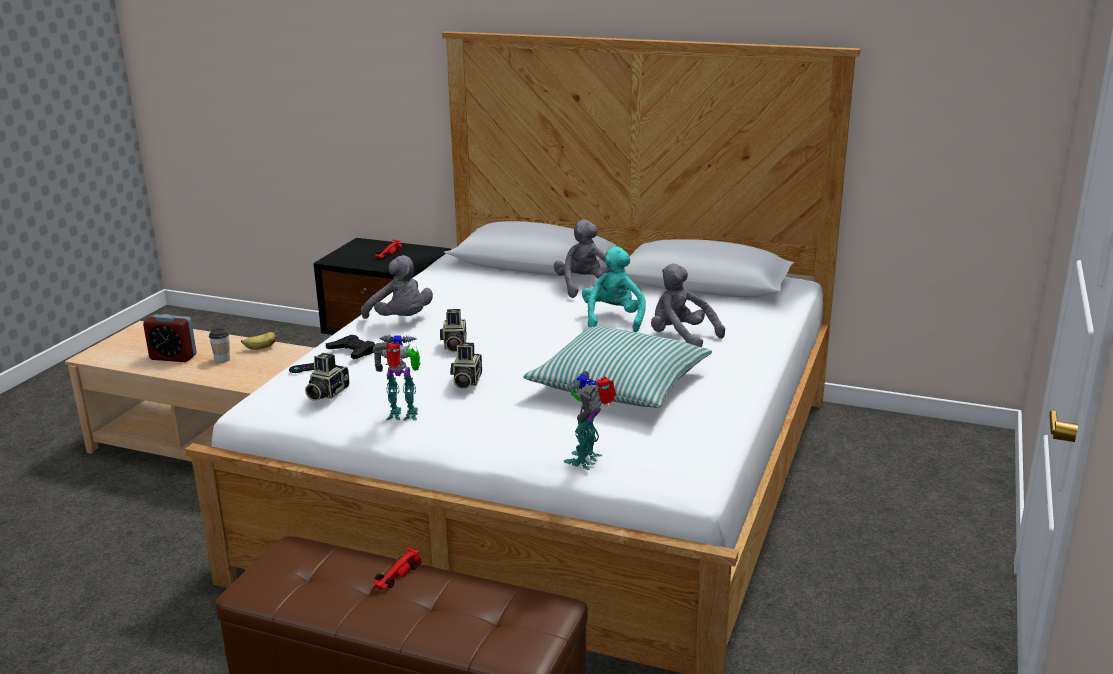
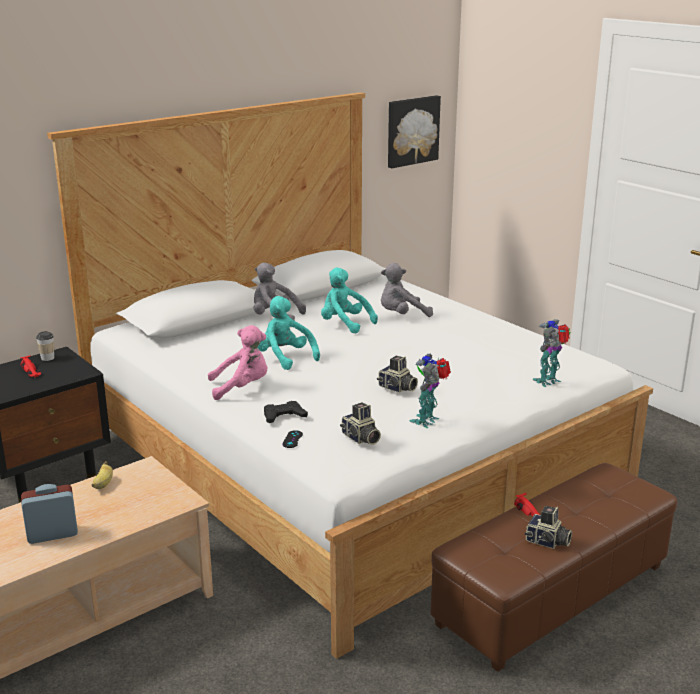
camera: 60 degrees left, 0 degrees up
alarm clock [143,314,197,362] -> alarm clock turned 150 degrees counterclockwise [21,484,78,544]
cup [209,328,230,363] -> cup moved to [36,331,54,361]
grey plush toy [361,255,433,319] -> pink plush toy [208,325,267,400]
camera [440,309,467,352] -> camera moved to [525,506,572,549]
pillow [523,326,712,408] -> none
toy robot [564,371,616,470] -> toy robot turned 90 degrees clockwise [532,319,570,387]
none -> turquoise plush toy [257,296,320,370]
none -> picture [388,95,441,168]

